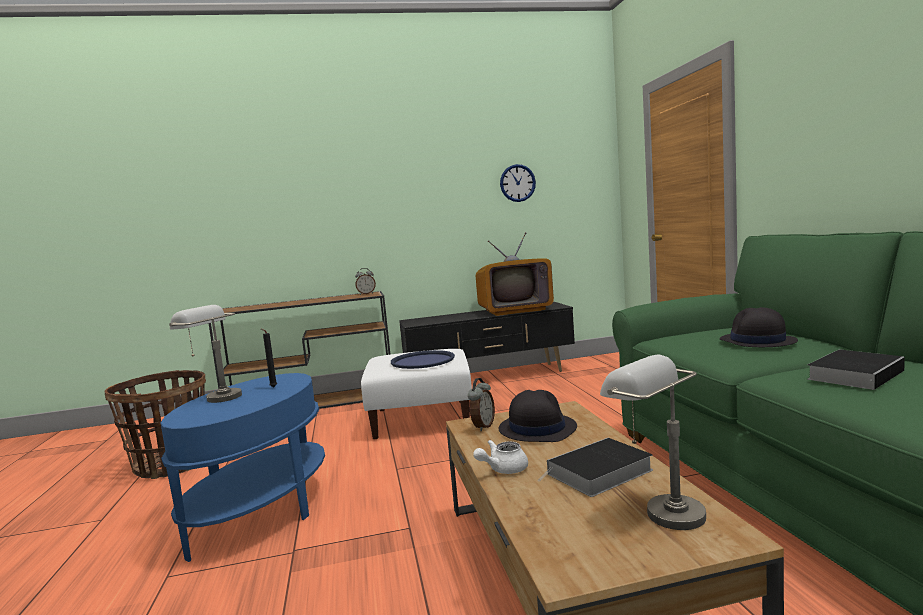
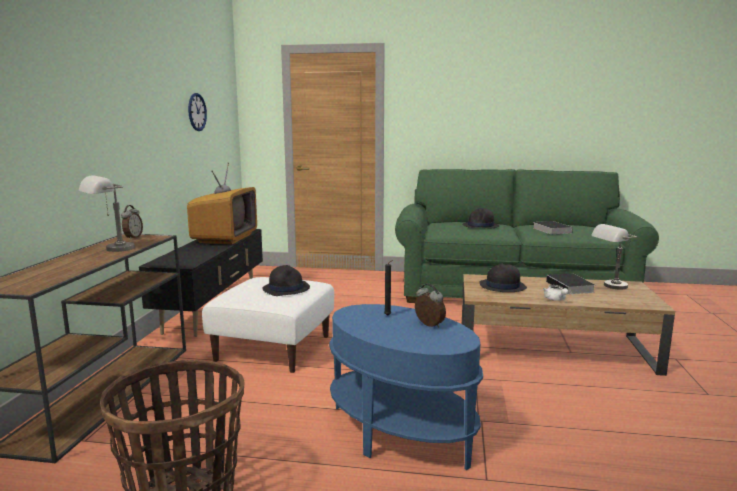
camera: 70 degrees left, 5 degrees up
grey table lamp [169,305,242,403] -> grey table lamp moved to [79,176,135,252]
blue tray [391,350,455,369] -> black hat [262,265,310,296]
alarm clock [468,378,495,431] -> alarm clock moved to [415,283,446,328]

